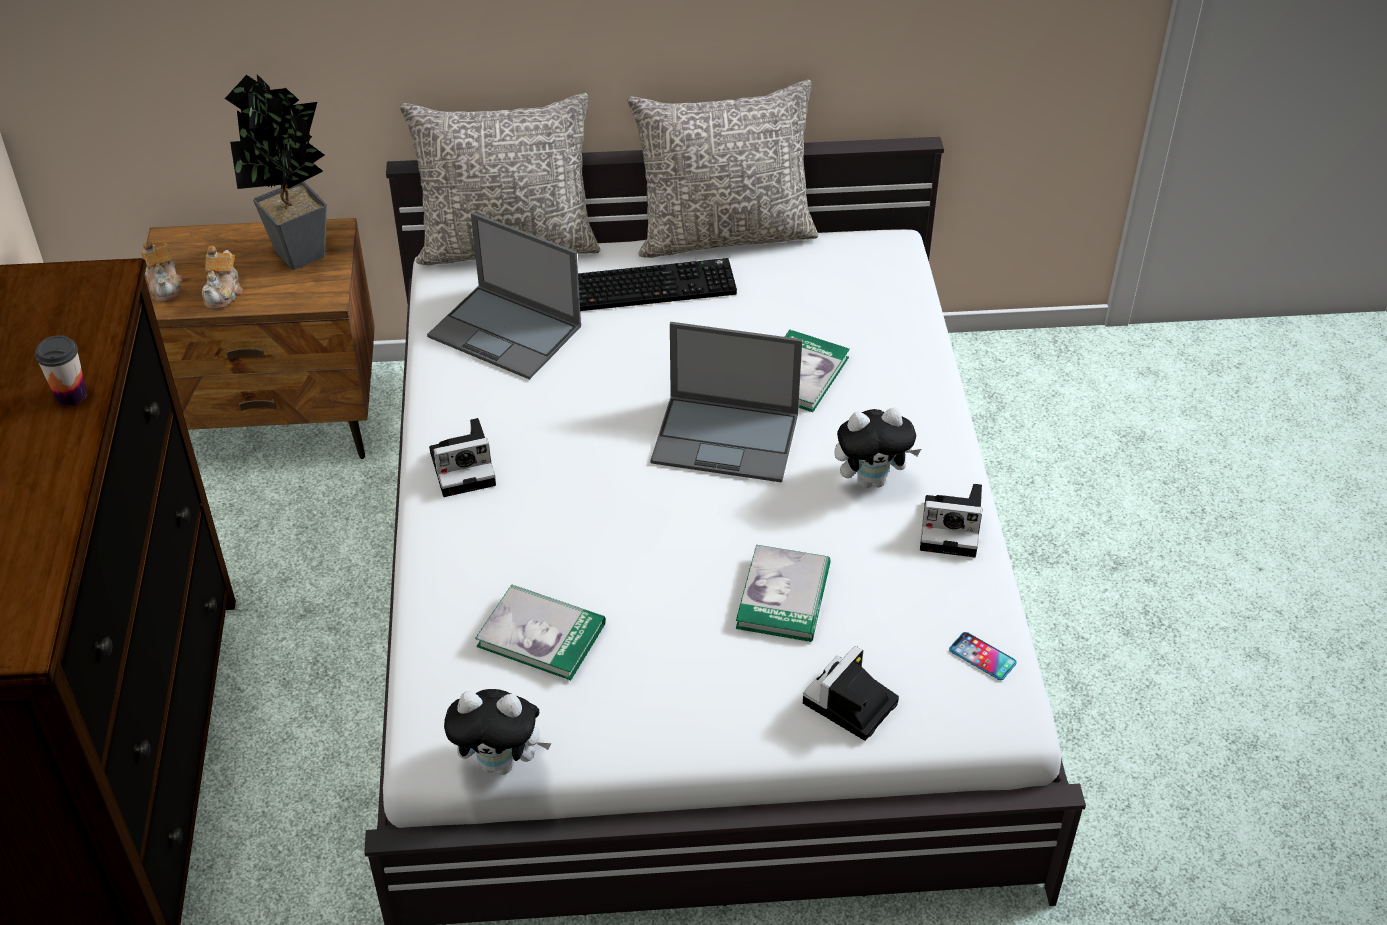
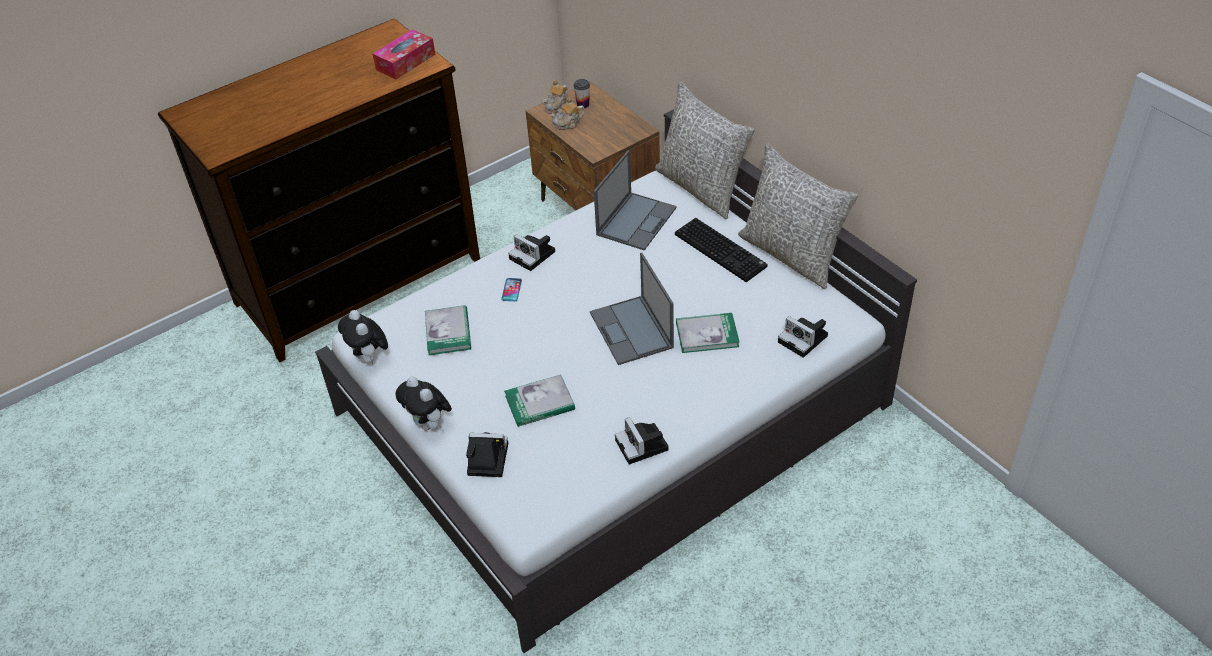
camera: 60 degrees right, 0 degrees up
cup [35,335,87,406] -> cup moved to [574,79,590,108]
potted plant [225,75,327,270] -> none
laptop [427,212,581,380] -> laptop turned 150 degrees counterclockwise [594,150,677,251]
plush toy [834,408,921,488] -> plush toy moved to [395,377,452,430]
phone [949,632,1017,680] -> phone moved to [501,278,522,301]
none -> tissue box [373,29,435,79]
none -> camera [778,316,828,358]

